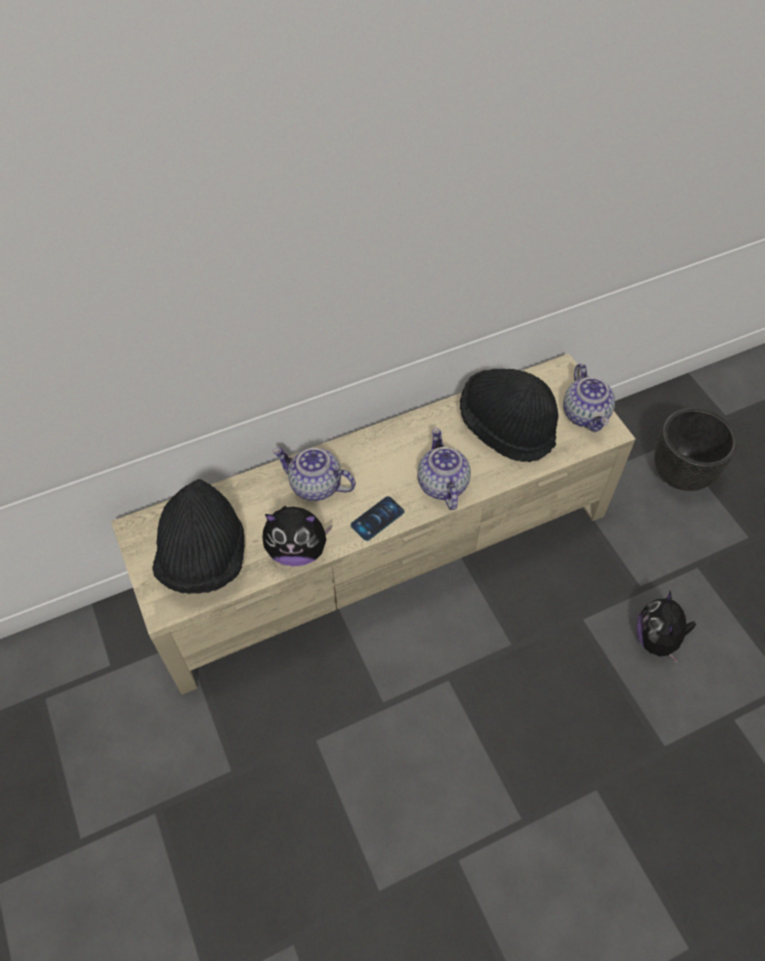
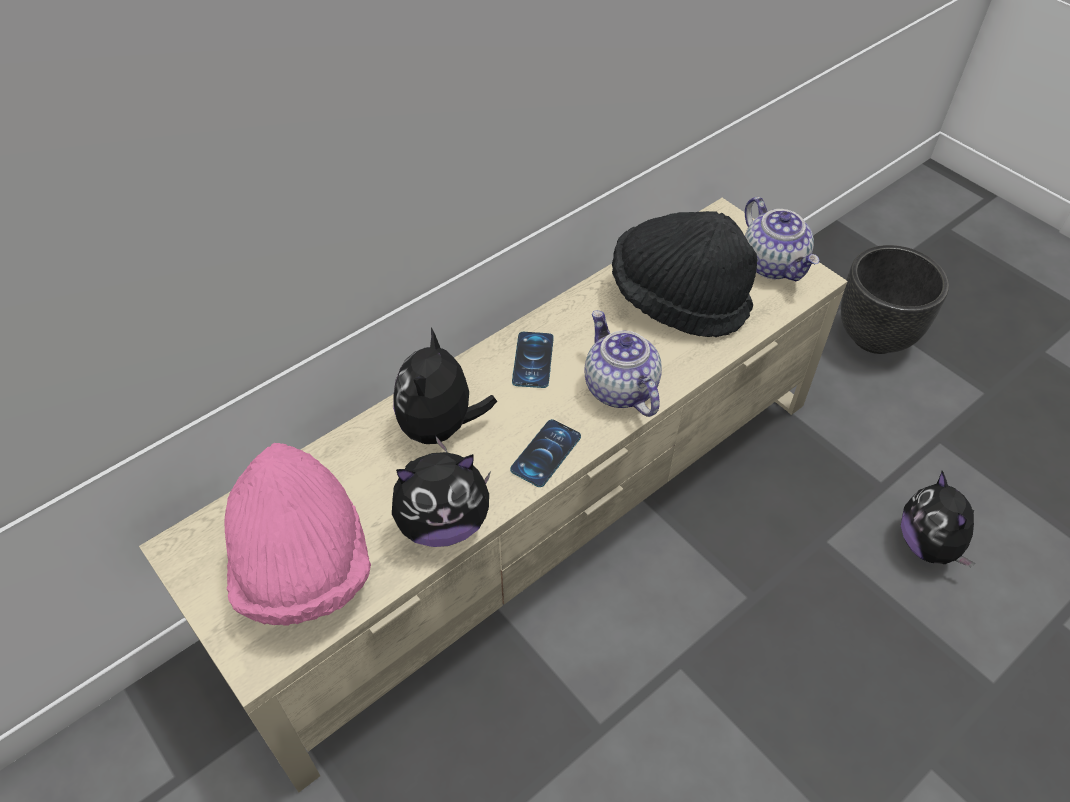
camera: 15 degrees left, 5 degrees down
black hat [152,479,245,594] -> pink hat [224,443,371,626]
teapot [273,448,356,501] -> plush toy [393,328,497,453]
none -> phone [512,332,554,388]

